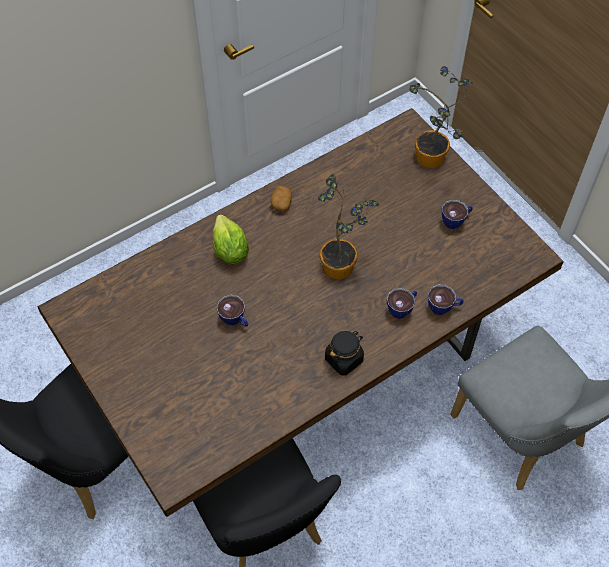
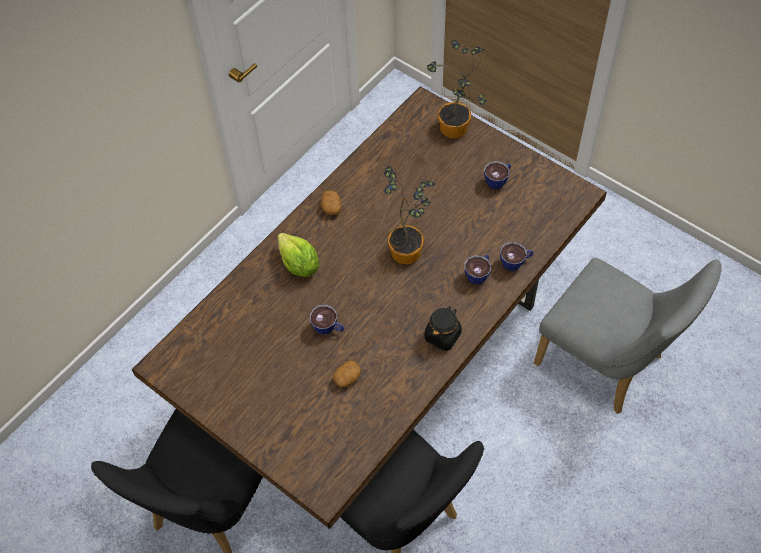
camera: 15 degrees left, 0 degrees up
none -> potato [333,360,361,387]

